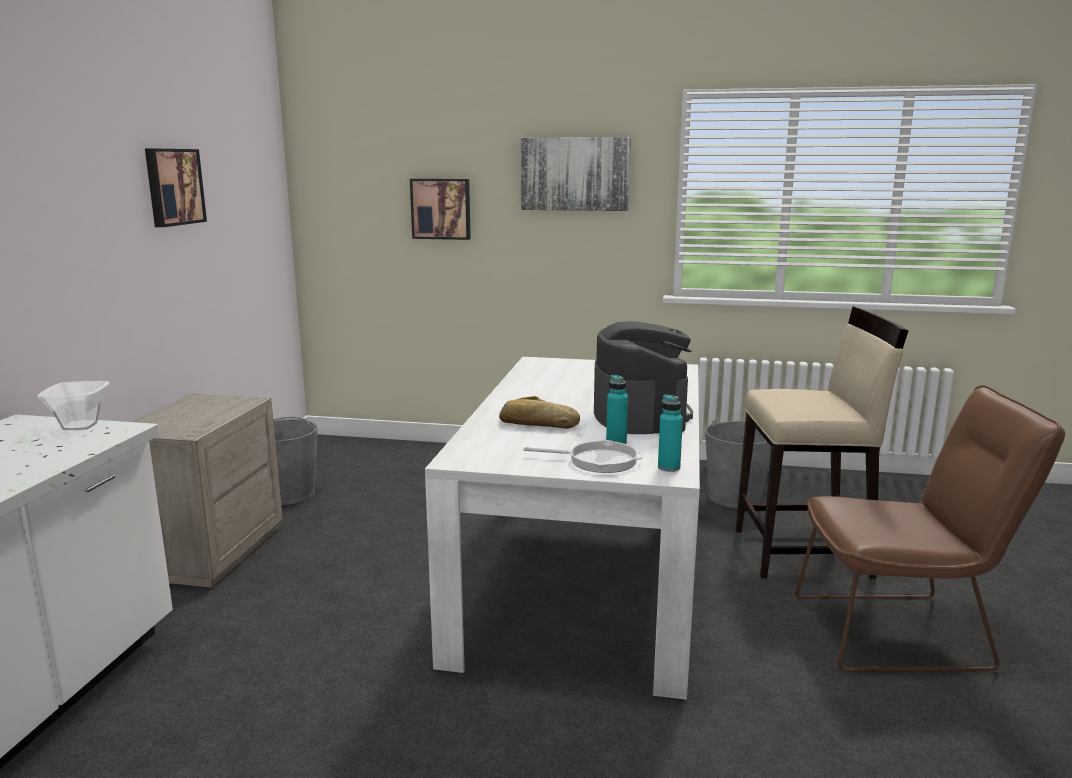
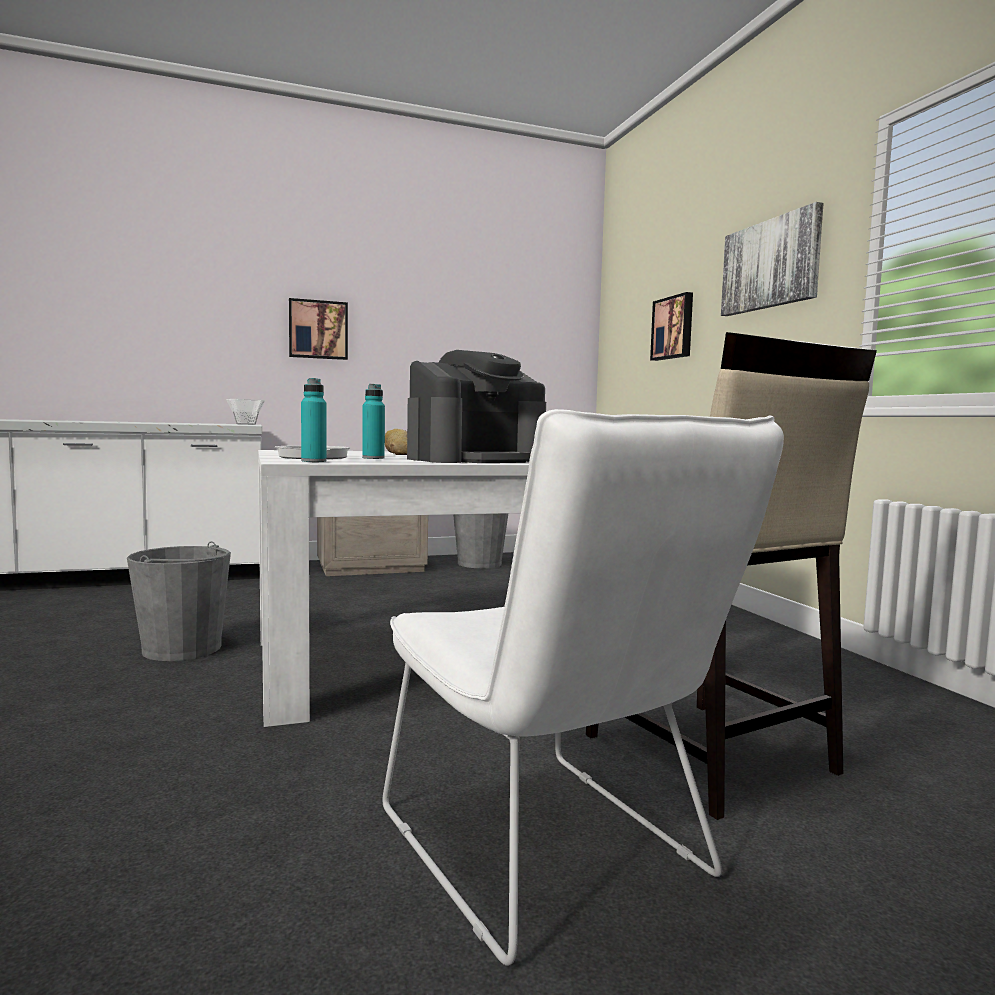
camera: 60 degrees right, 10 degrees down
picture [145,148,207,227] -> picture moved to [289,298,348,360]
grey bucket [705,420,771,508] -> grey bucket moved to [127,541,231,661]
brown chair [795,385,1065,672] -> white chair [383,409,784,966]

